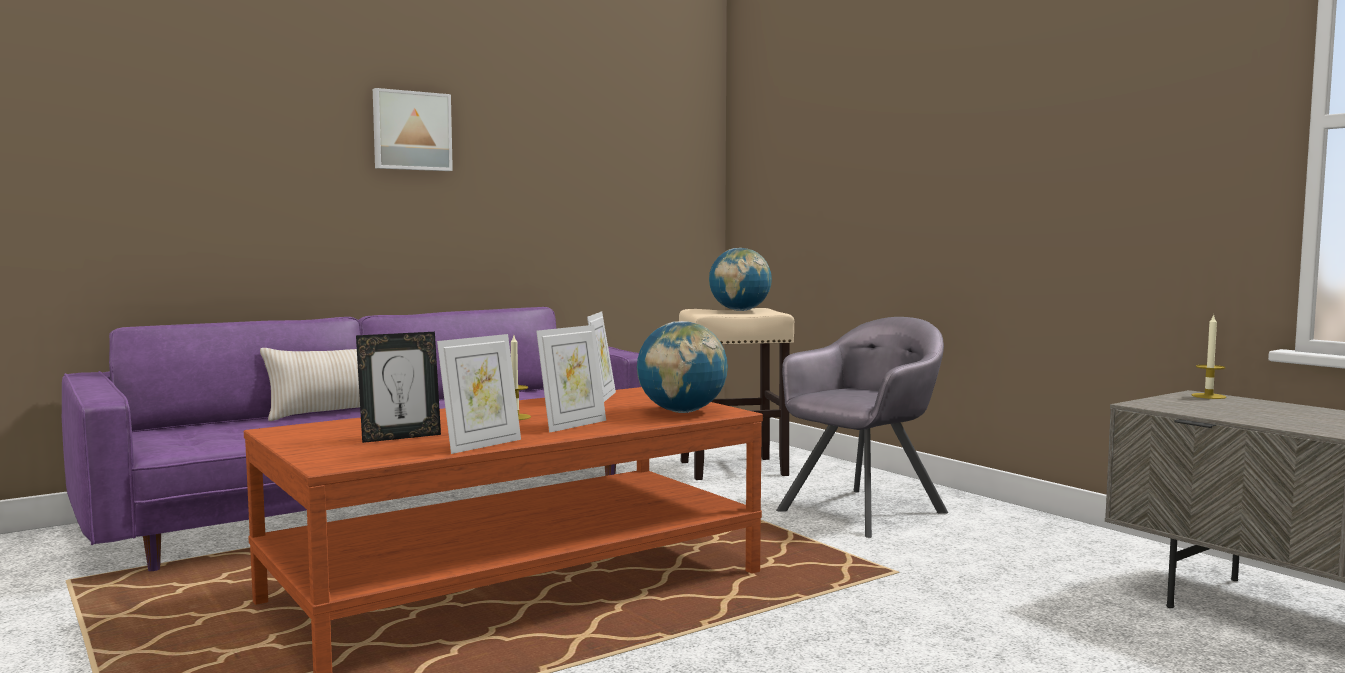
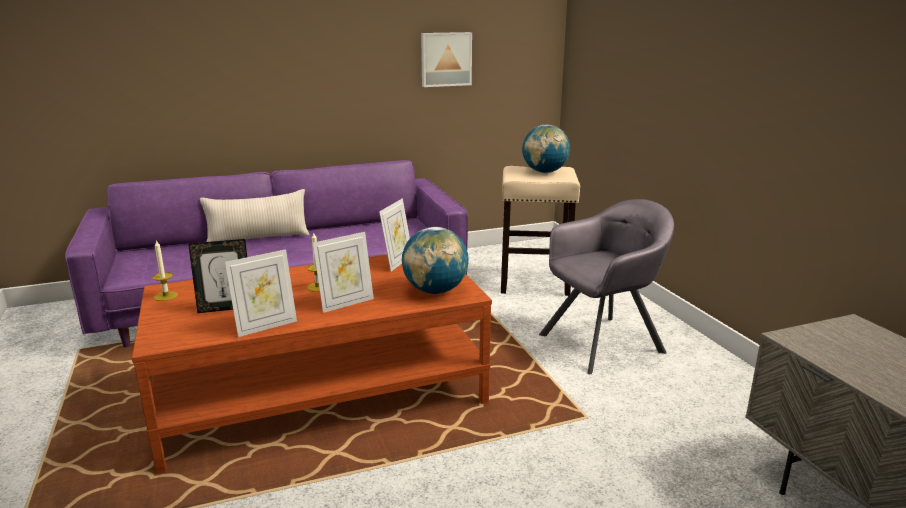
camera: 15 degrees right, 15 degrees up
picture [373,88,453,171] -> picture moved to [421,32,472,87]
candle [1192,314,1226,399] -> candle moved to [152,240,178,301]

